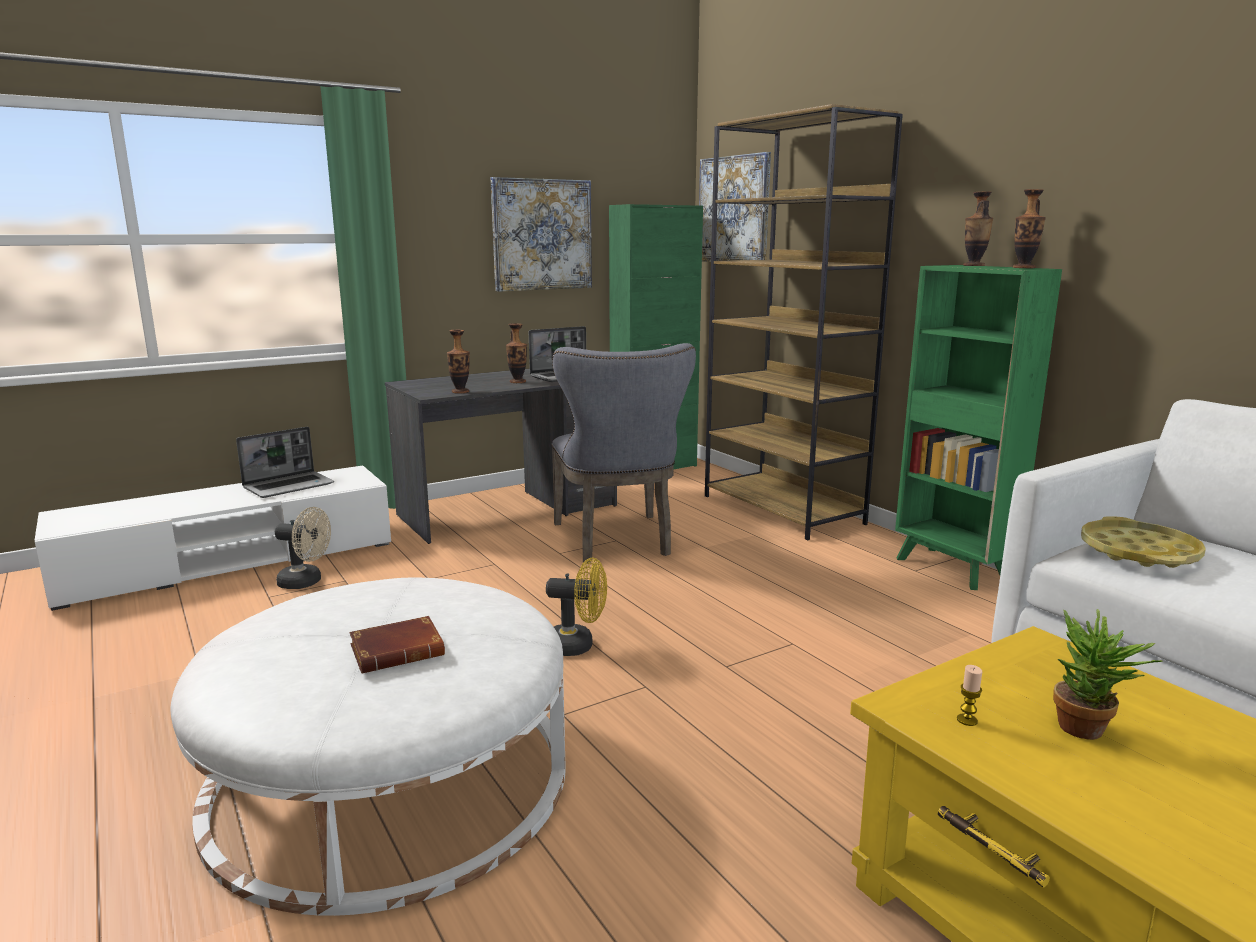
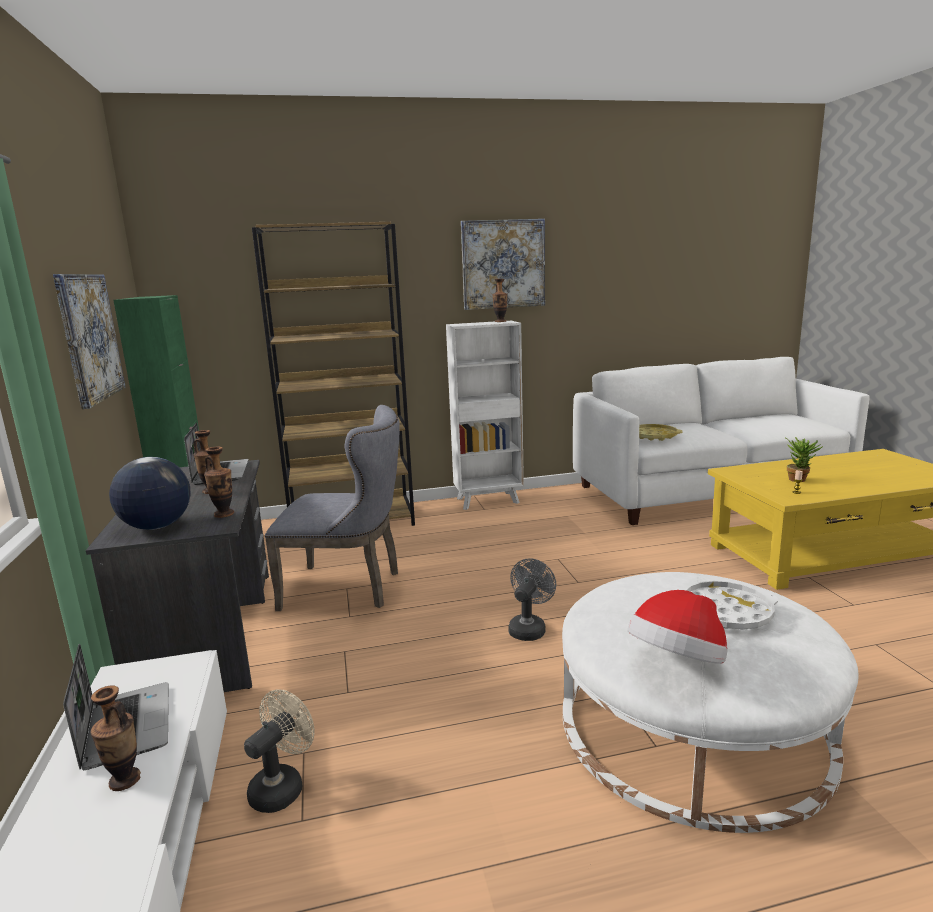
camera: 70 degrees left, 0 degrees up
brown book [349,616,445,674] -> white tray [685,581,778,629]
yellow fan [546,558,607,656] -> grey fan [508,558,556,641]
picture [699,152,771,262] -> picture moved to [461,219,545,310]
green bookcase [895,265,1062,590] -> white bookcase [446,321,524,510]
vase [963,192,993,266] -> vase moved to [91,685,141,791]
none -> globe [109,457,191,530]
none -> hat [627,590,728,664]

